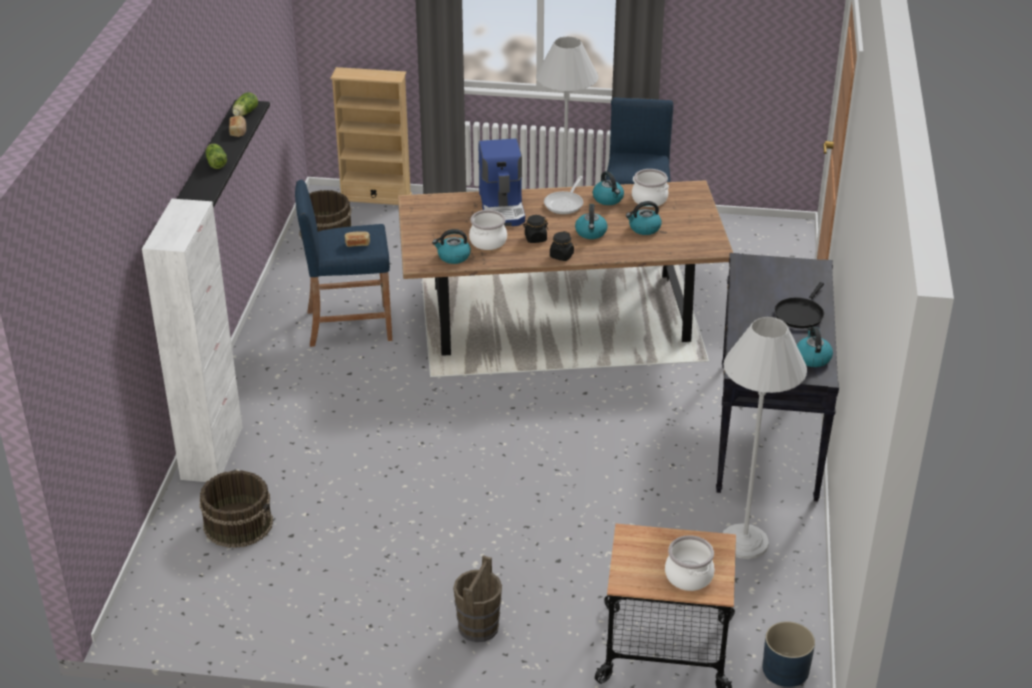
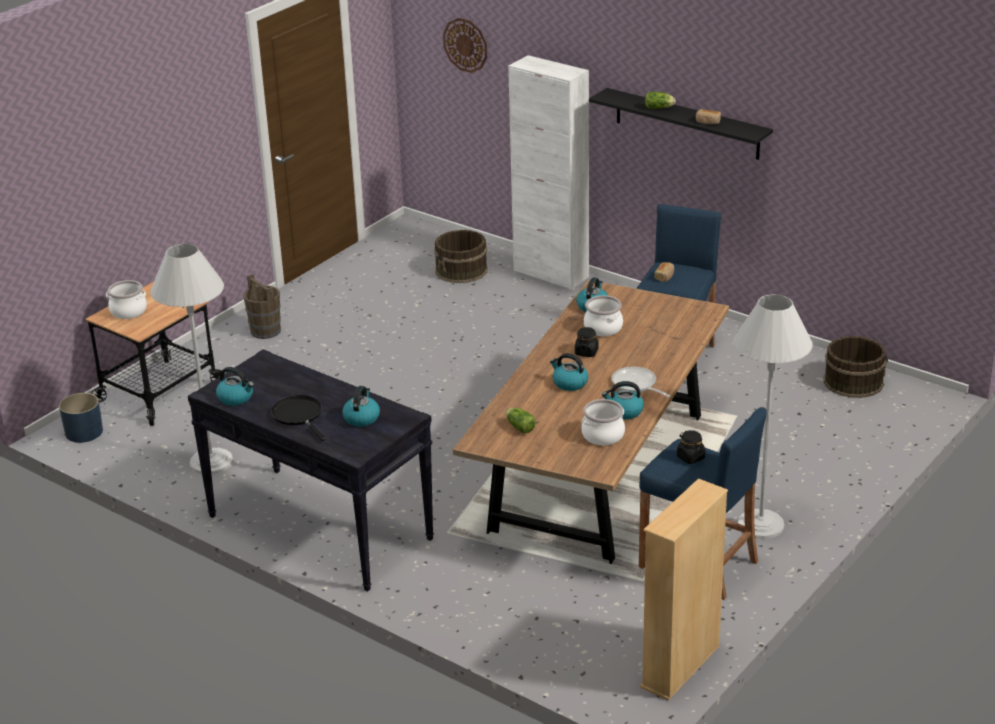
camera: 120 degrees right, 5 degrees down
lettuce [232,92,258,116] -> lettuce moved to [506,408,536,433]
beige bookcase [330,67,412,205] -> beige bookcase moved to [640,478,728,701]
coffee machine [478,139,525,226] -> none
black jar [550,231,574,261] -> black jar moved to [677,430,705,464]
kettle [626,201,662,235] -> kettle moved to [342,386,380,427]
none -> wall clock [443,18,487,73]

